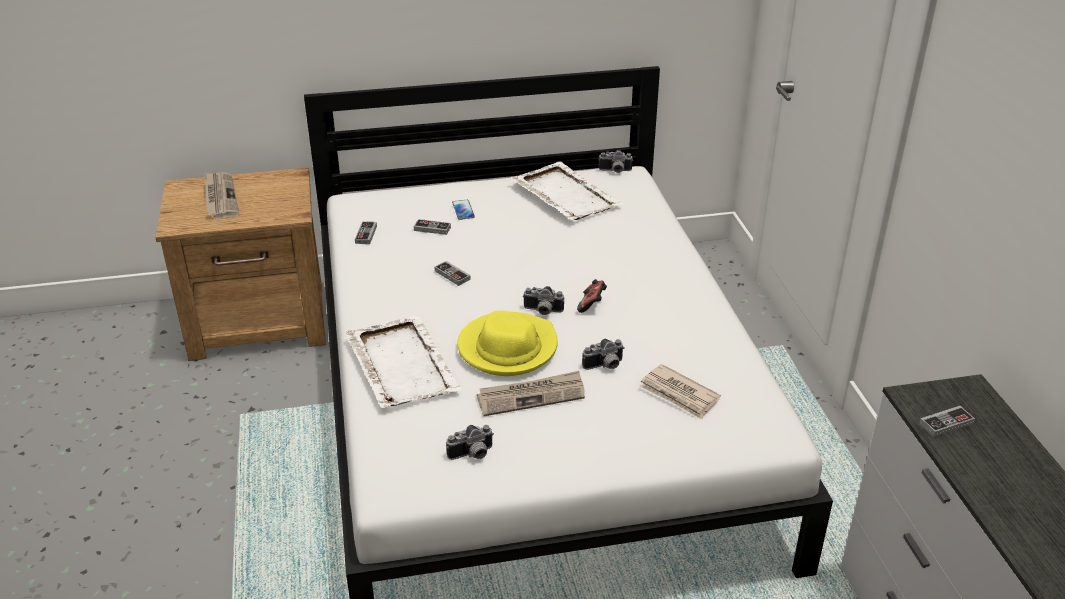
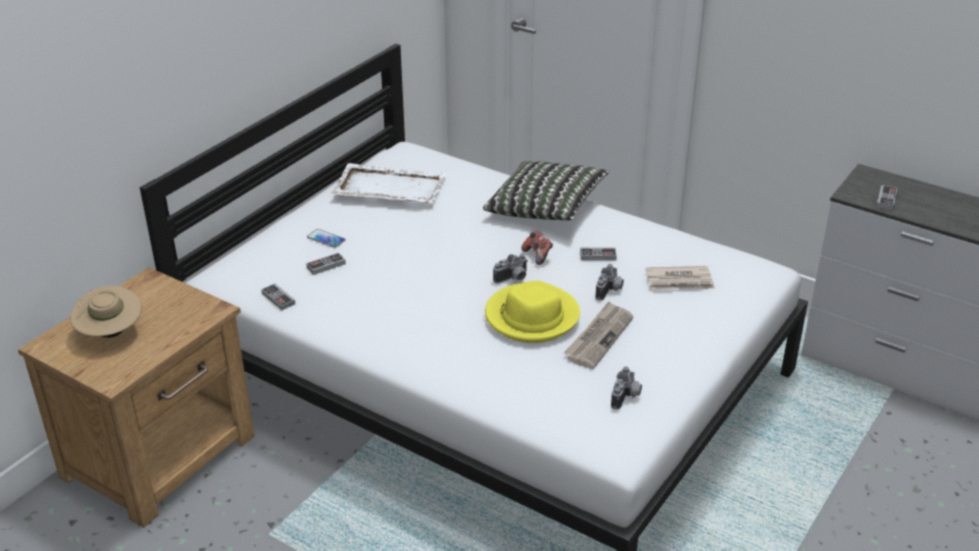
camera: 45 degrees left, 0 degrees up
newspaper [204,172,240,219] -> beige hat [70,286,142,338]
white tray [345,315,462,408] -> none
game controller [435,261,471,286] -> game controller moved to [580,247,617,260]
camera [599,150,633,173] -> none
none -> pillow [483,161,609,220]

